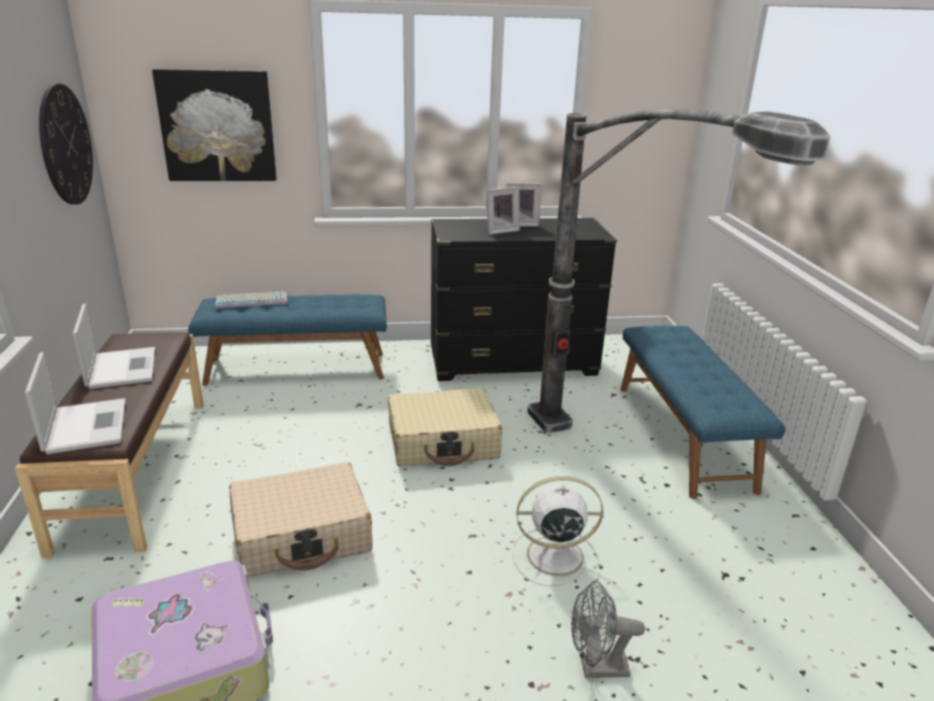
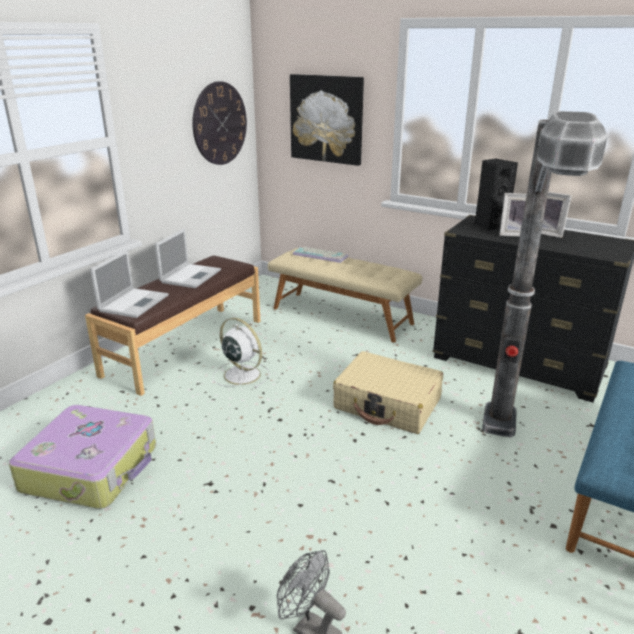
camera: 40 degrees right, 0 degrees up
blue bench [188,294,387,386] -> beige bench [268,248,422,343]
beige suitcase [229,462,373,577] -> none
white fan [513,476,603,586] -> white fan moved to [213,318,270,389]
none -> black speaker [475,159,518,231]

